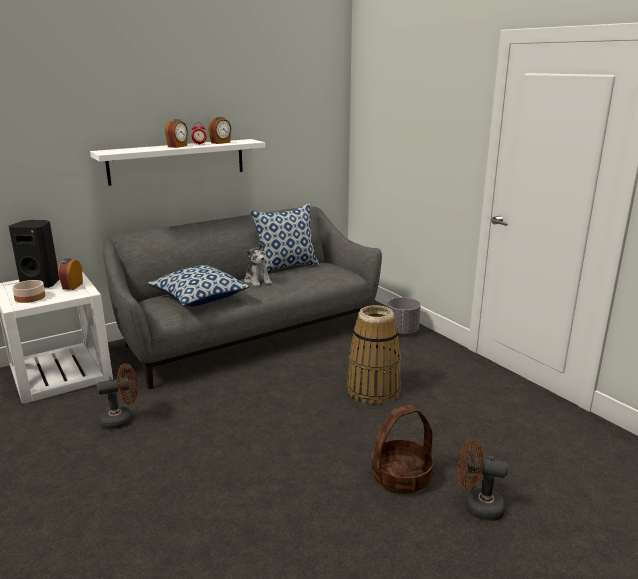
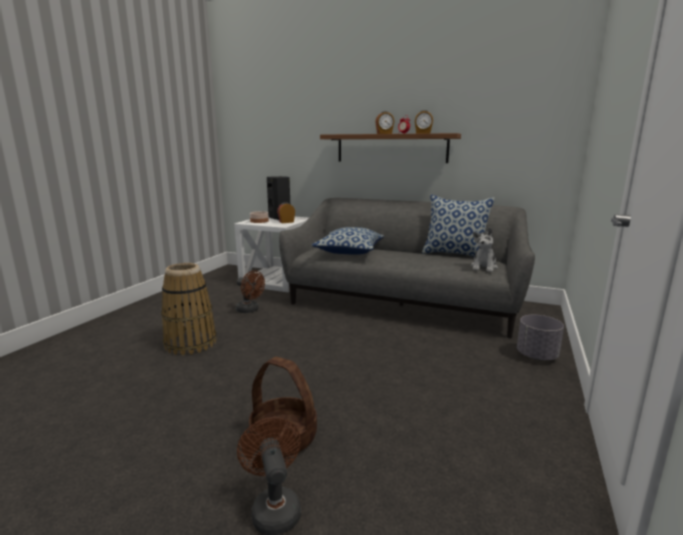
camera: 55 degrees right, 5 degrees down
white shelf [90,139,265,186] -> brown shelf [320,133,461,163]
plush toy [244,243,272,287] -> plush toy moved to [471,228,498,272]
basket [346,305,401,405] -> basket moved to [161,263,217,355]

